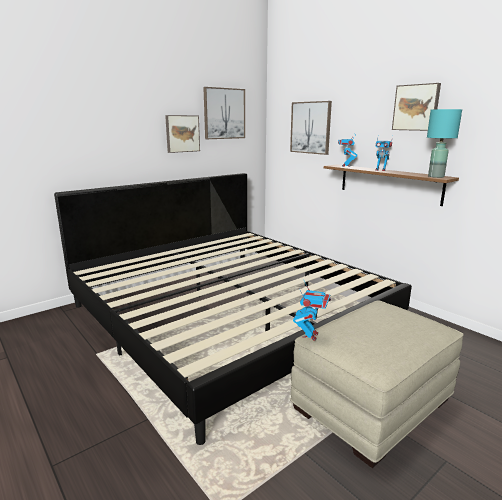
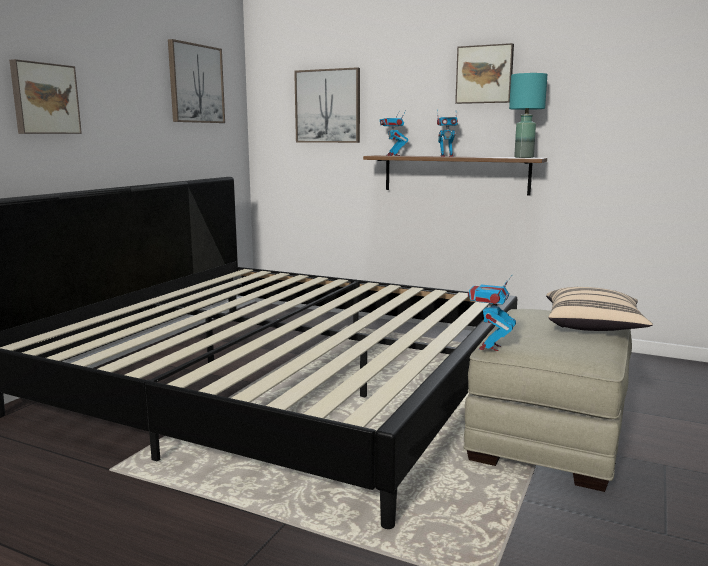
camera: 25 degrees left, 5 degrees down
picture [165,115,200,153] -> picture moved to [9,59,82,134]
toy robot [293,281,331,341] -> toy robot turned 150 degrees counterclockwise [468,274,516,351]
none -> beige pillow [546,287,653,331]

